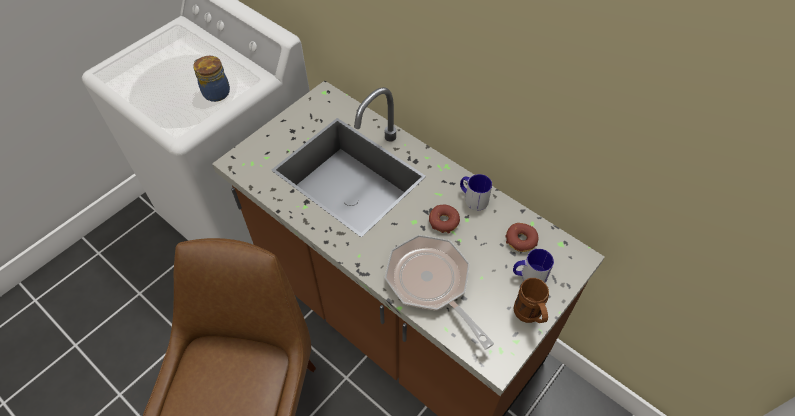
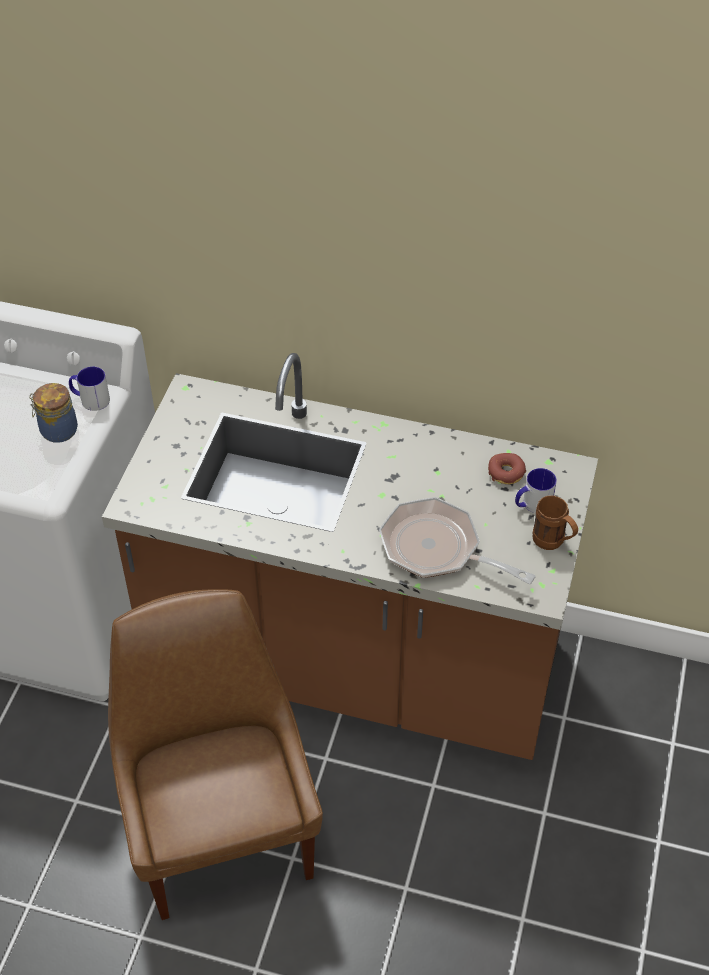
camera: 25 degrees left, 5 degrees down
donut [429,205,460,234] -> none
mug [460,174,492,210] -> mug moved to [69,367,110,411]

